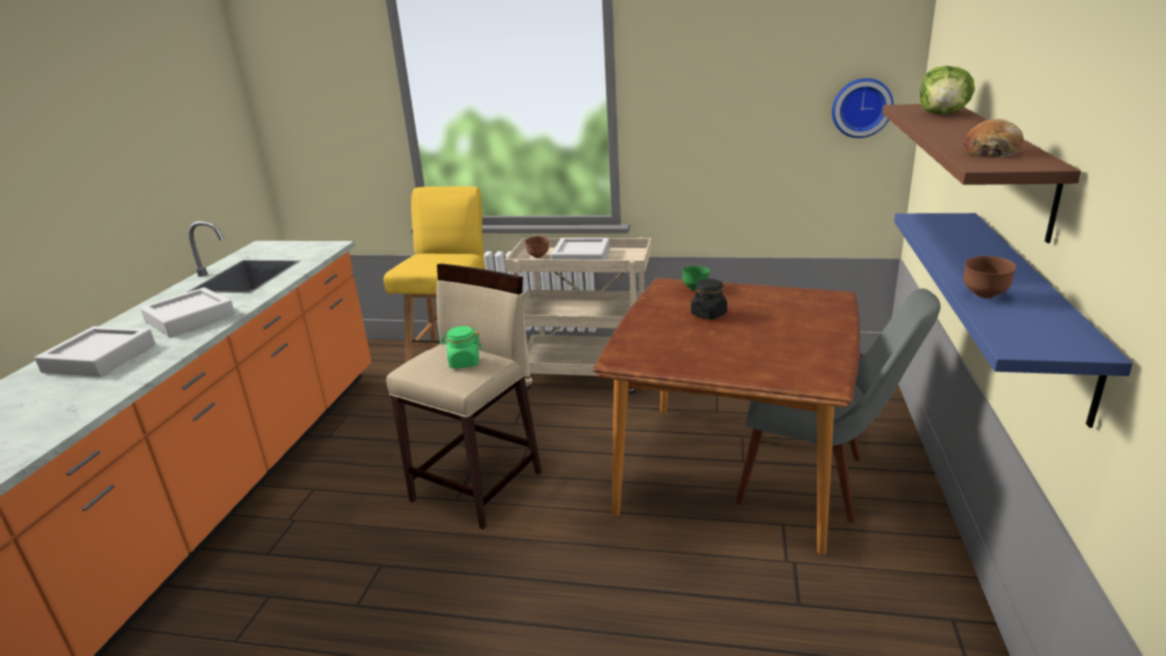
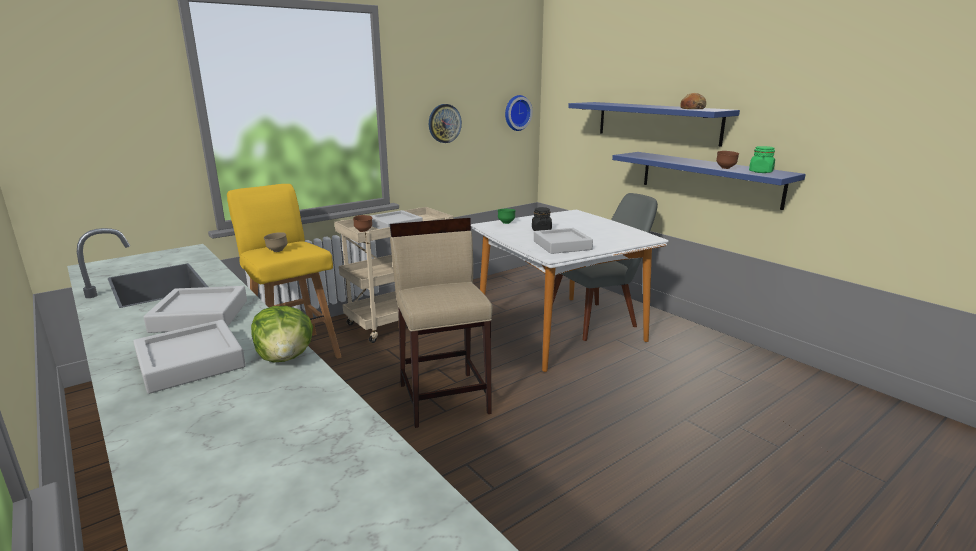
camera: 50 degrees left, 5 degrees down
green jar [441,326,482,368] -> green jar moved to [749,146,775,173]
brown dining table [593,278,860,555] -> white dining table [471,210,669,372]
brown shelf [882,104,1081,243] -> blue shelf [568,102,740,147]
lettuce [920,66,975,114] -> lettuce moved to [251,306,313,362]
none -> brown bowl [264,232,288,252]
none -> wall clock [429,104,462,143]
none -> grey tray [534,228,593,254]

